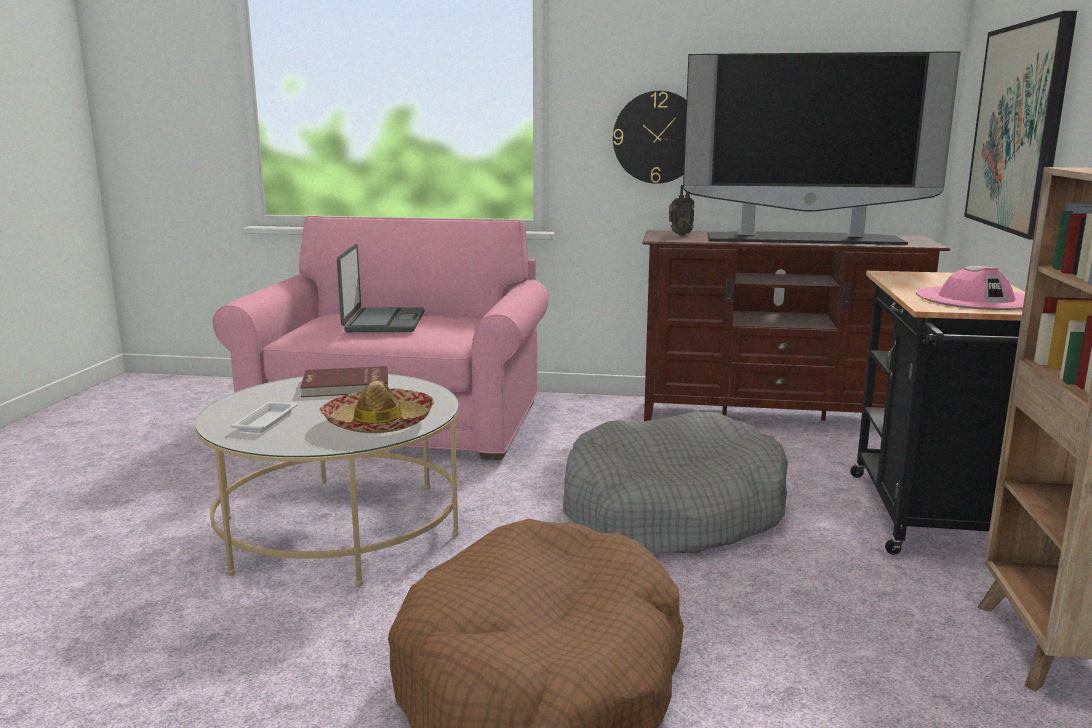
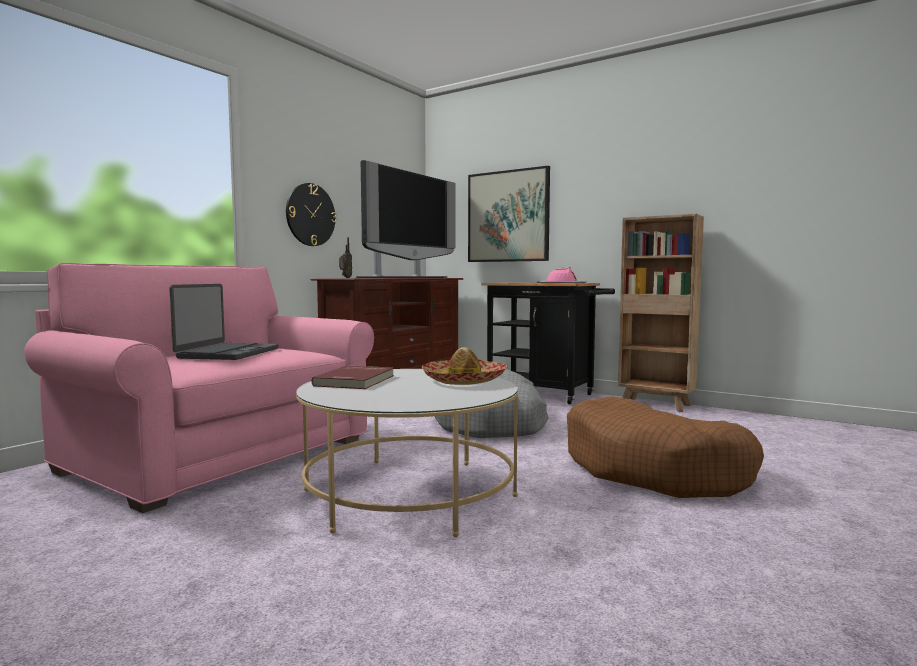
camera: 65 degrees left, 10 degrees down
white tray [231,402,298,433] -> none
laptop [337,244,424,332] -> laptop turned 75 degrees clockwise [169,284,279,360]

